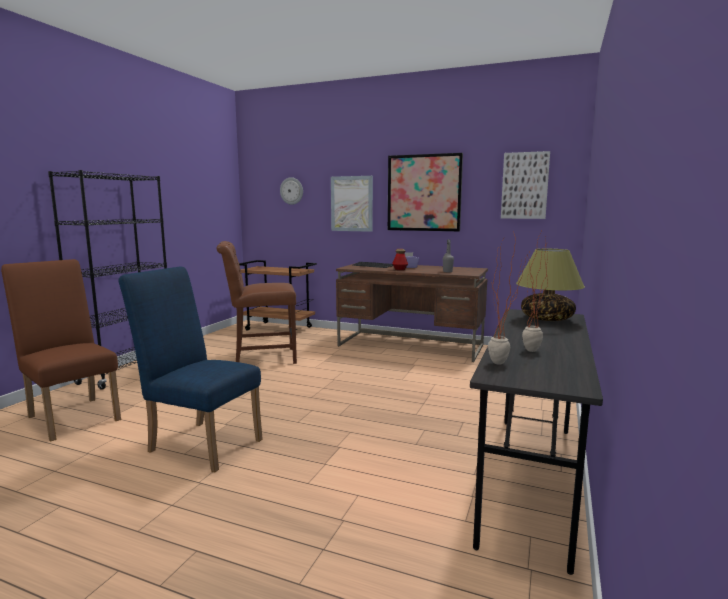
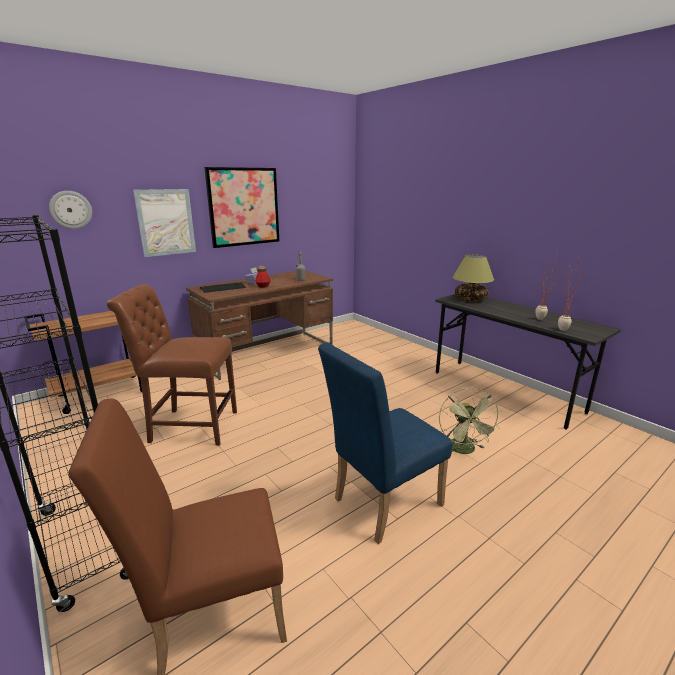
camera: 60 degrees left, 10 degrees up
brown chair [216,241,297,364] -> brown chair turned 75 degrees clockwise [107,284,237,446]
picture [501,151,550,219] -> none
none -> green fan [439,387,502,454]

